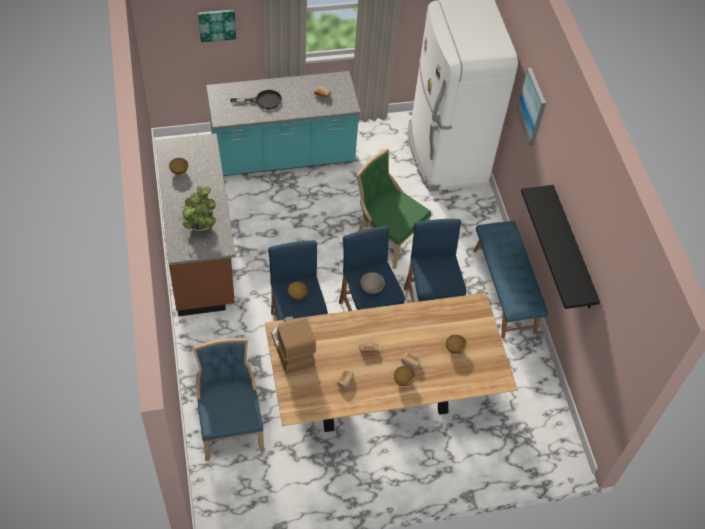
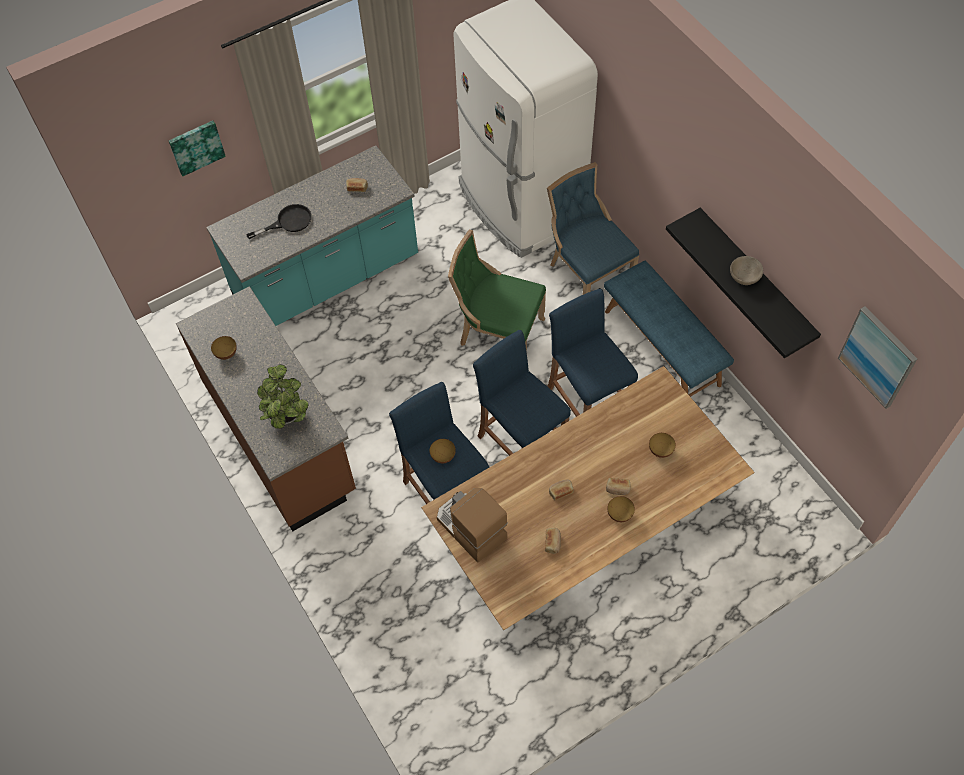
camera: 15 degrees left, 5 degrees up
blue chair [193,338,265,462] -> blue chair moved to [547,162,639,295]
beige bowl [360,272,385,294] -> beige bowl moved to [730,256,763,285]
picture [516,68,546,146] -> picture moved to [838,306,917,409]

